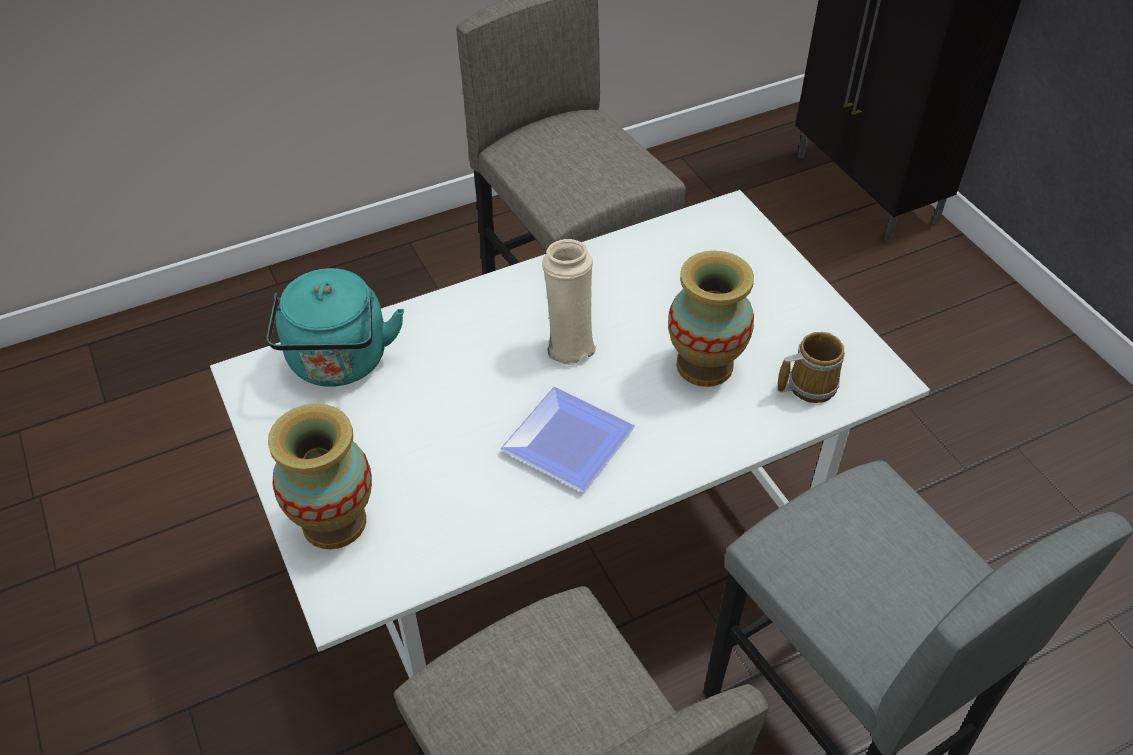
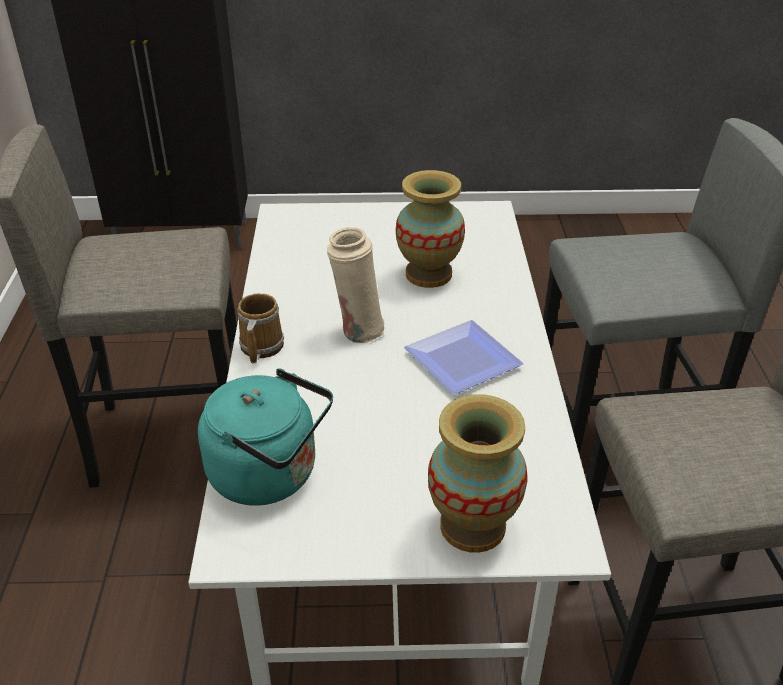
camera: 65 degrees left, 10 degrees down
mug [777,332,845,403] -> mug moved to [237,293,284,363]

